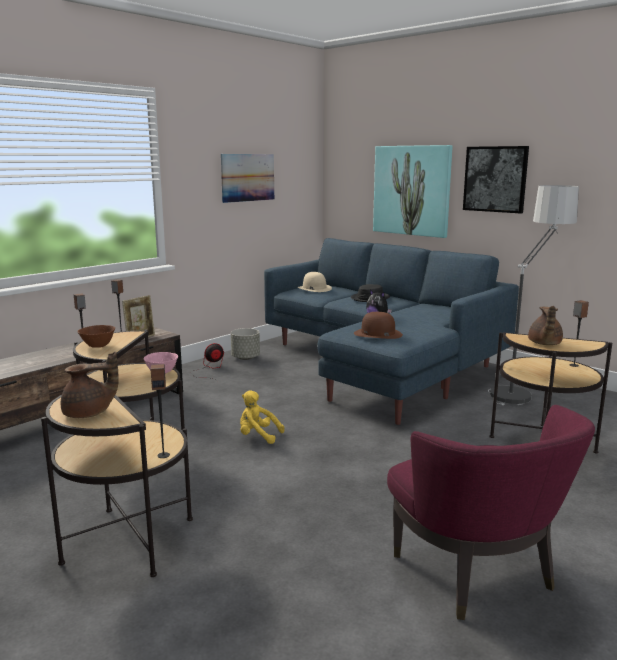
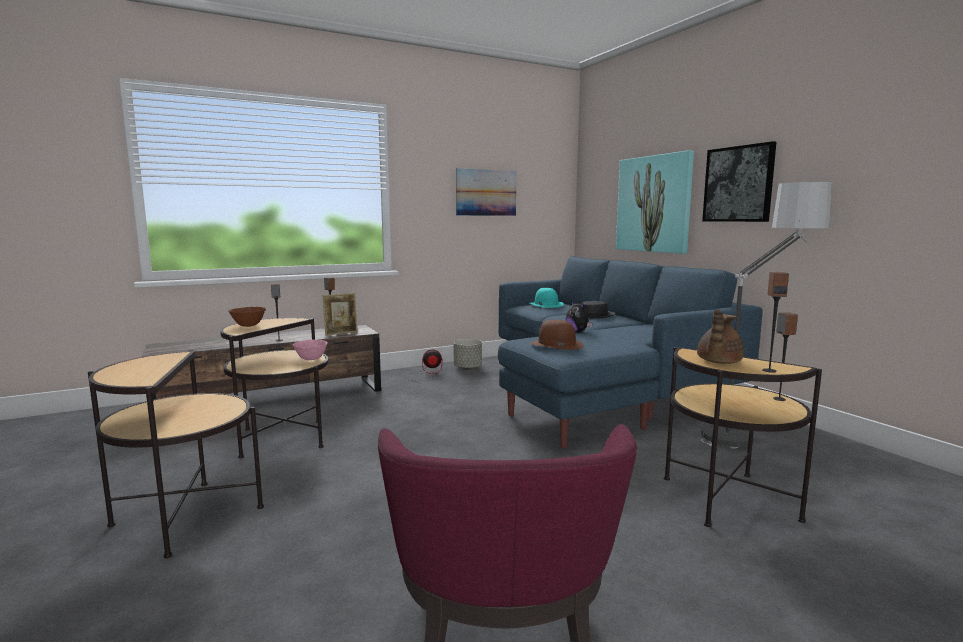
camera: 20 degrees right, 5 degrees down
brown teapot [61,352,119,418] -> none
speaker [151,364,170,458] -> speaker moved to [762,272,789,373]
yellow plush toy [240,391,285,444] -> none
beige hat [297,272,332,292] -> turquoise hat [530,288,564,308]

